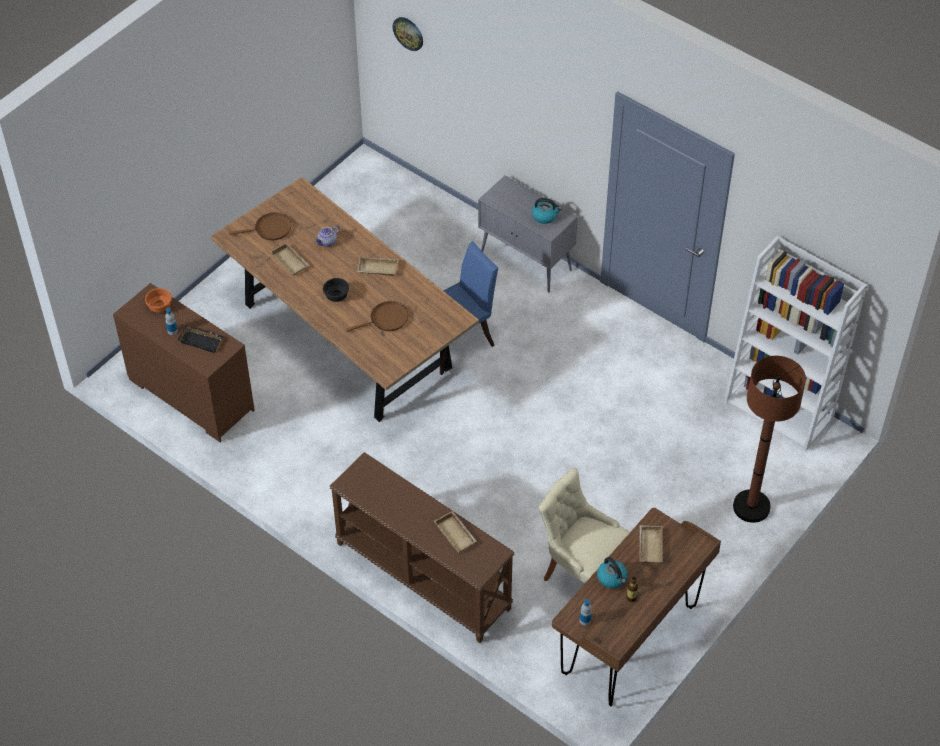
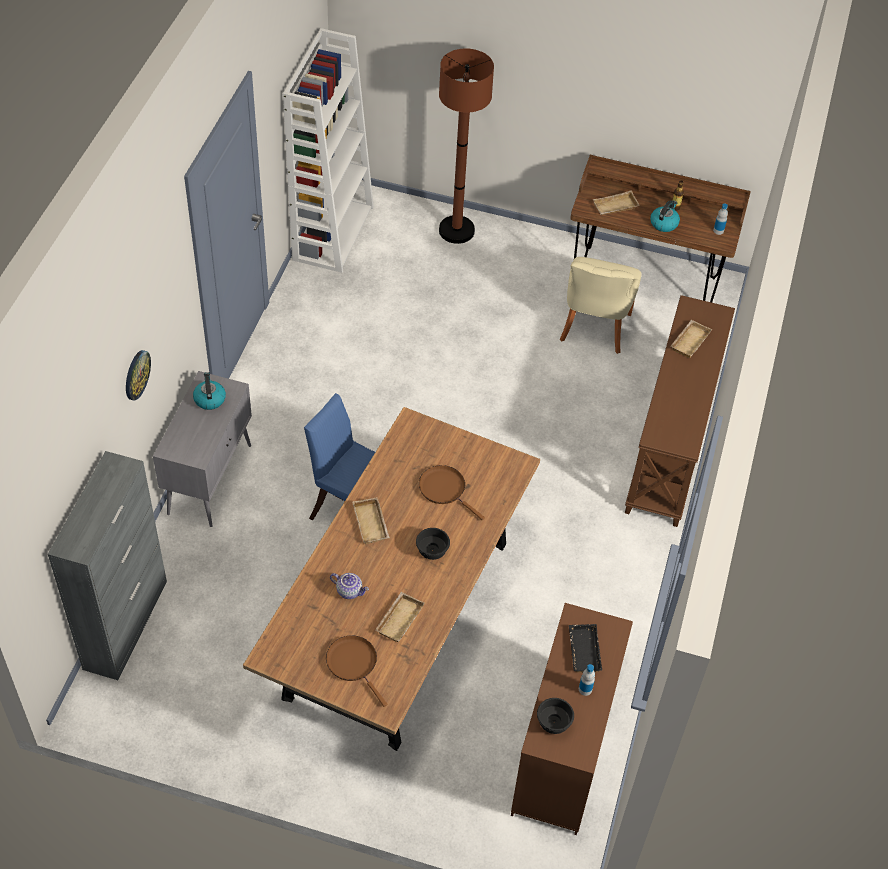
camera: 115 degrees left, 0 degrees up
orange bowl [145,288,172,312] -> black bowl [537,698,574,734]
wall clock [393,17,423,51] -> wall clock moved to [126,350,151,400]
none -> grey cabinet [48,451,167,680]

